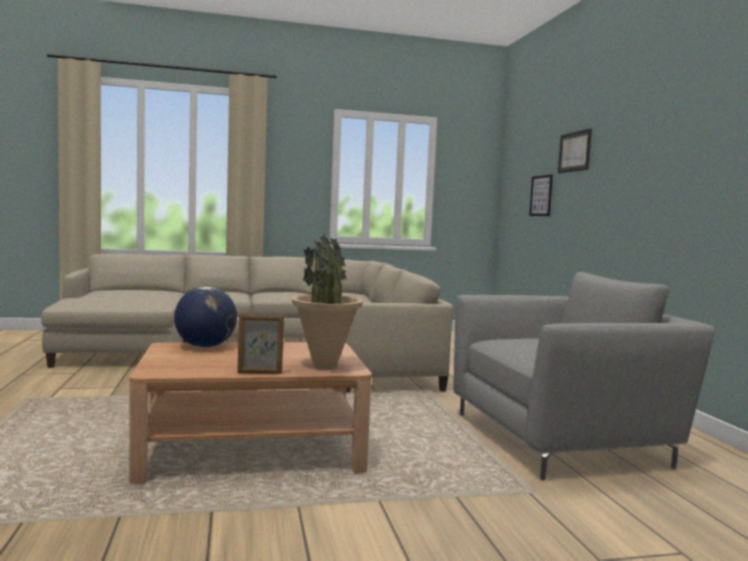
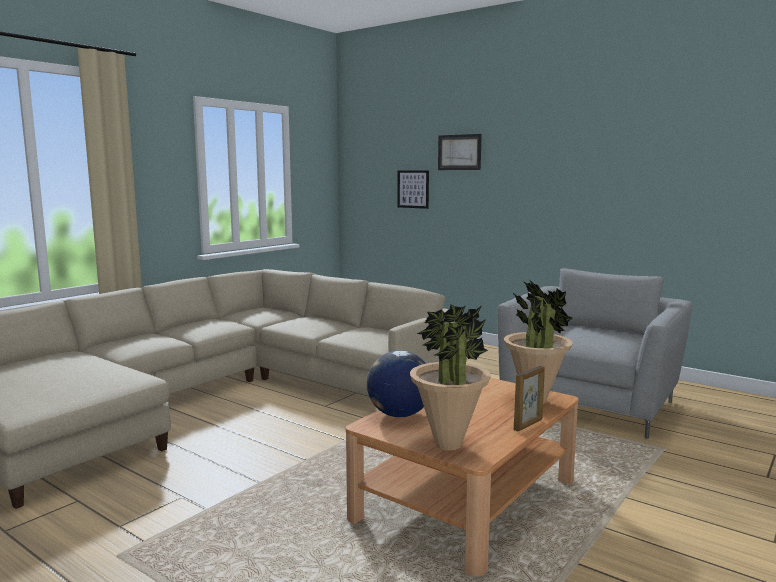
camera: 40 degrees left, 5 degrees up
none -> potted plant [410,304,491,451]

